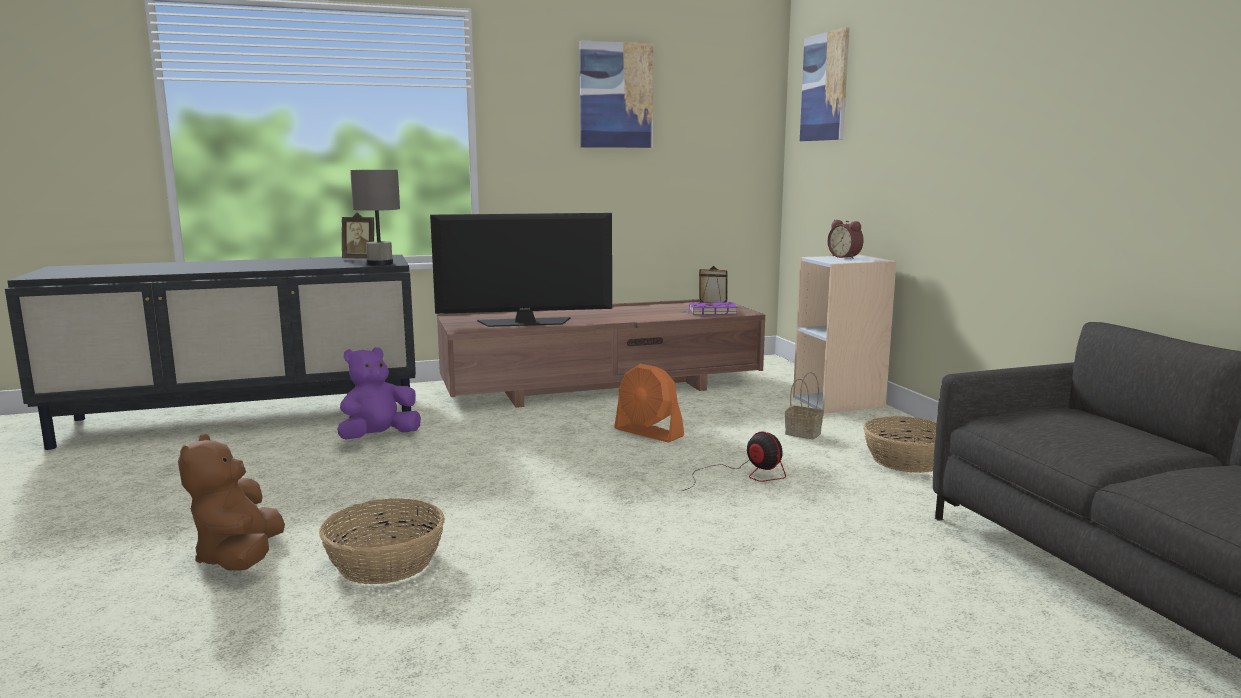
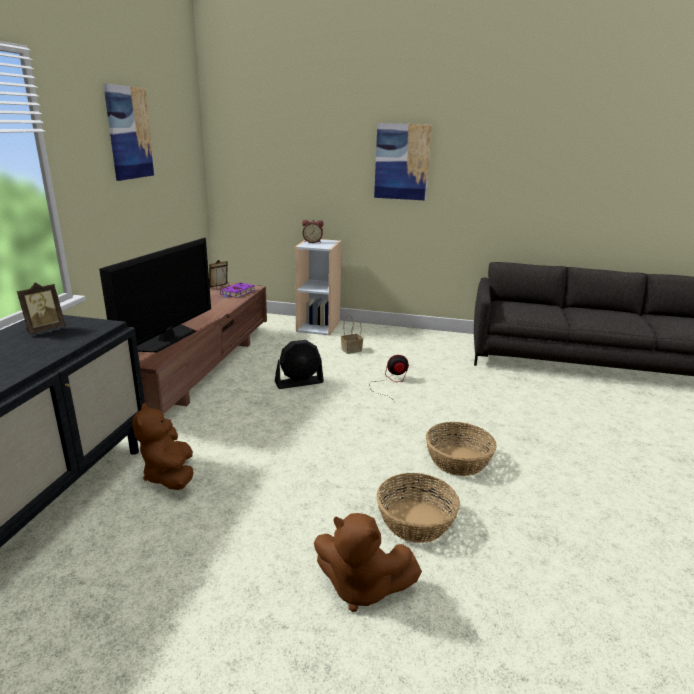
camera: 60 degrees left, 10 degrees up
purple plush toy [337,347,421,439] -> brown plush toy [132,403,193,490]
grey table lamp [350,170,400,266] -> none
orange fan [614,364,684,442] -> black fan [275,340,324,389]
picture [800,27,850,141] -> picture moved to [374,123,432,201]
basket [863,416,937,473] -> basket moved to [426,422,497,476]

